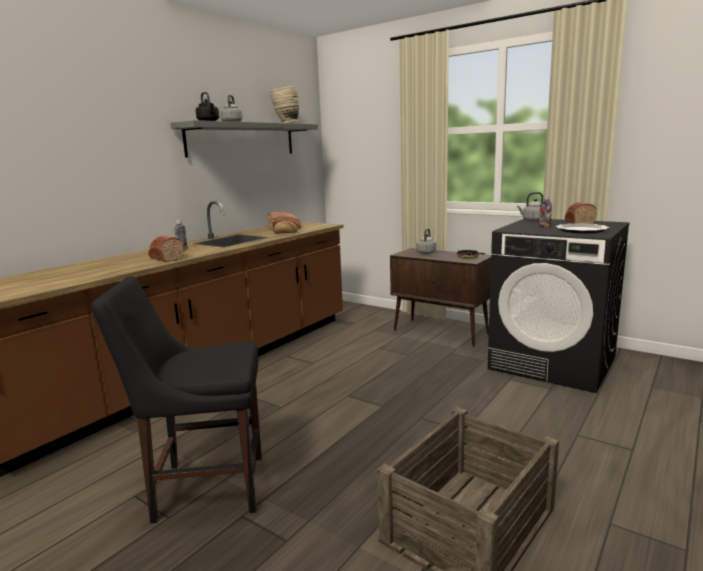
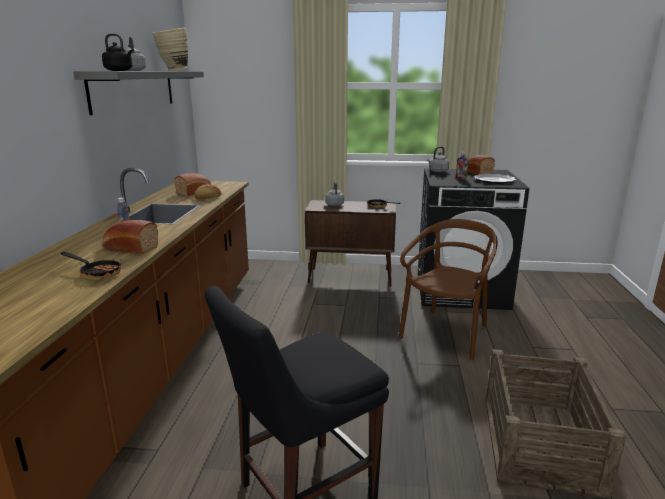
camera: 30 degrees left, 5 degrees up
none -> frying pan [61,252,121,280]
none -> brown chair [399,219,498,360]

